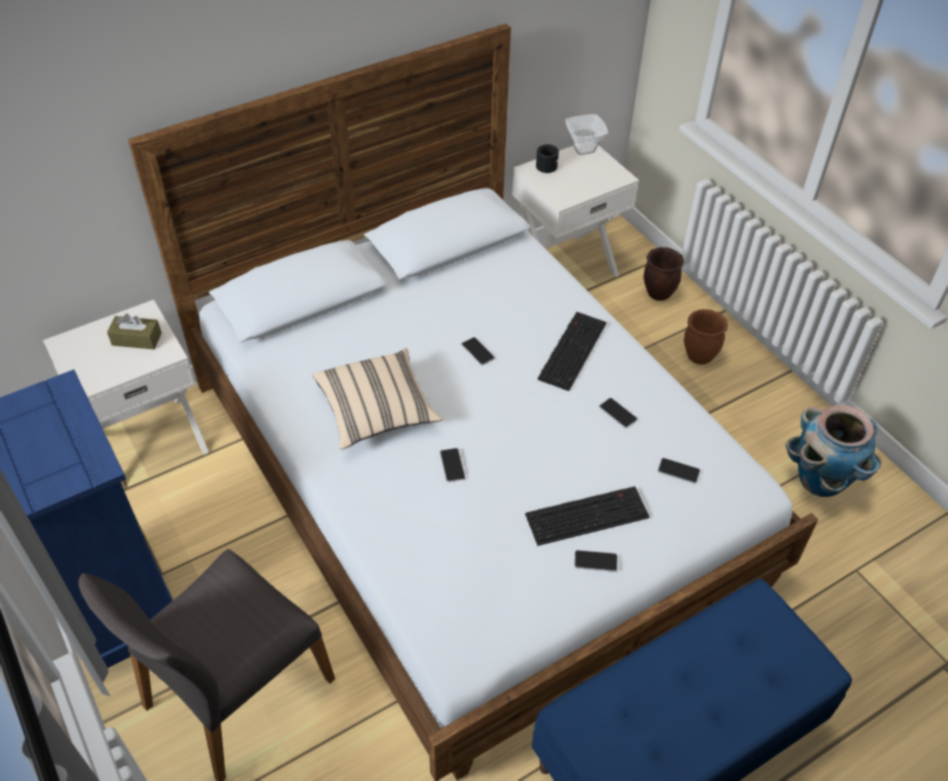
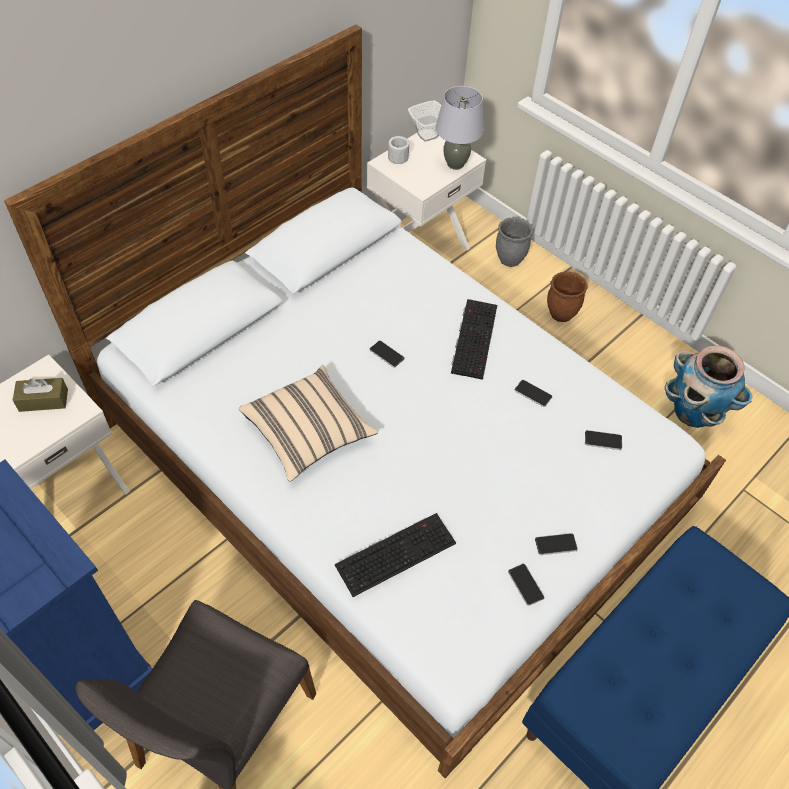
camera: 15 degrees left, 5 degrees up
phone [440,448,465,482] -> phone moved to [508,564,544,606]
keyboard [525,486,650,546] -> keyboard moved to [335,513,456,597]
black mug [536,144,559,173] -> white mug [388,136,409,164]
brown planter [644,247,684,301] -> grey planter [496,217,533,267]
none -> grey table lamp [436,86,484,170]

